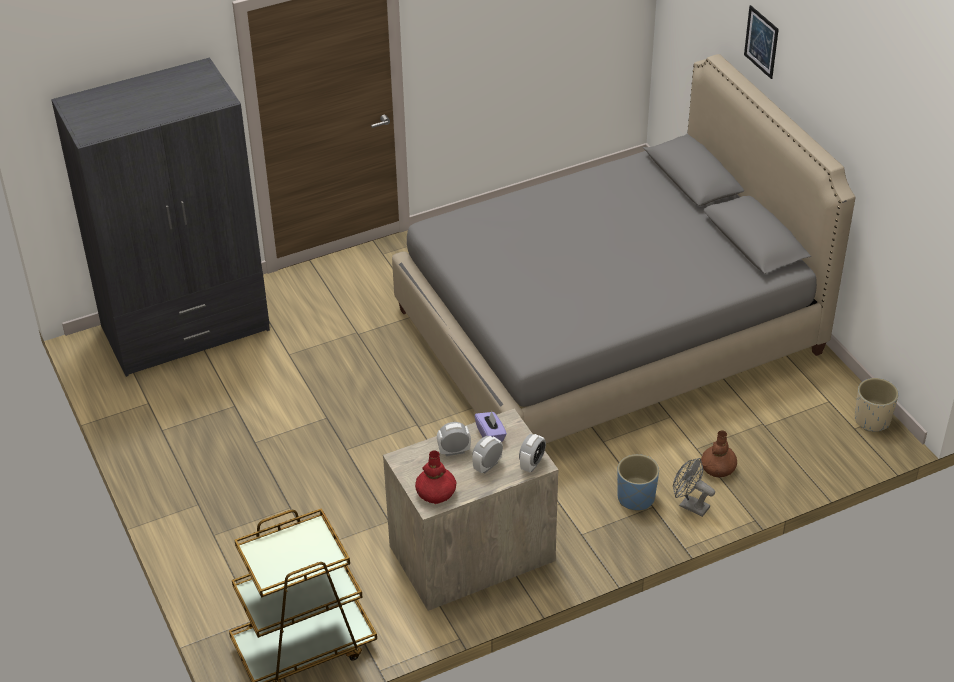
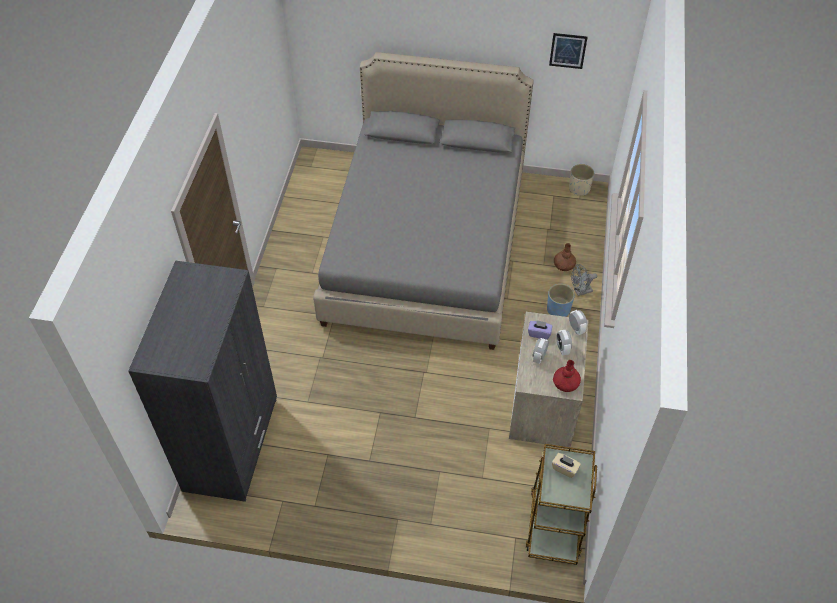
camera: 55 degrees left, 10 degrees up
picture [744,5,779,79] -> picture moved to [549,33,588,69]
none -> beige tissue box [552,453,581,478]

